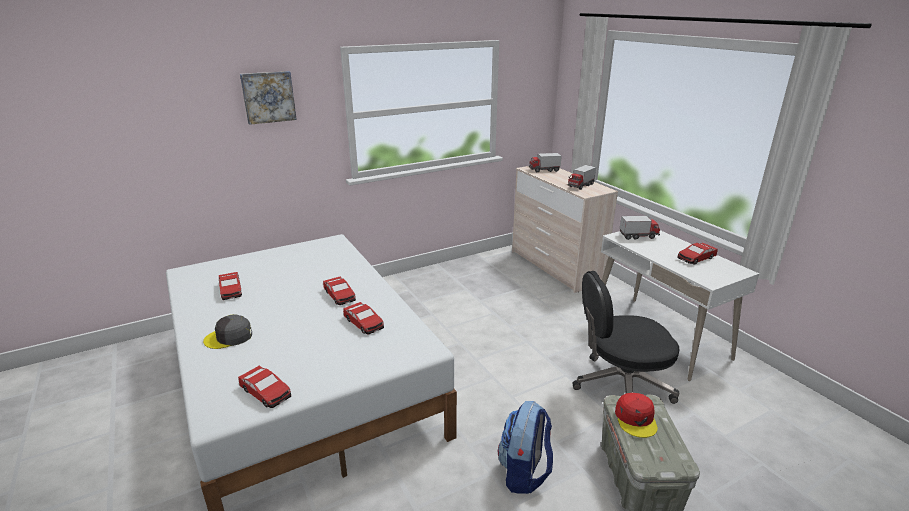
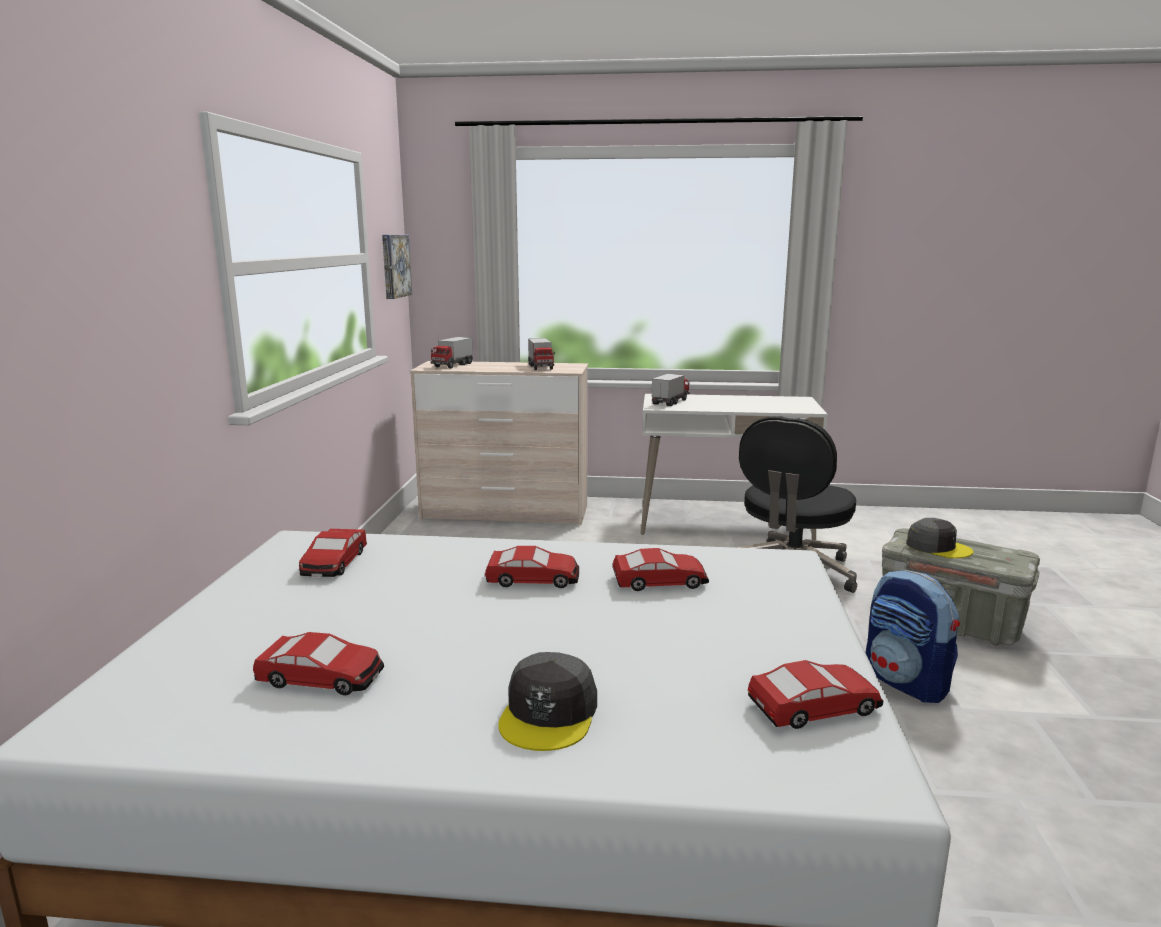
camera: 55 degrees left, 10 degrees down
picture [240,71,297,125] -> picture moved to [382,235,412,299]
red cap [615,393,658,438] -> grey cap [906,518,973,558]
toy car [677,243,718,265] -> toy car moved to [299,529,367,577]

